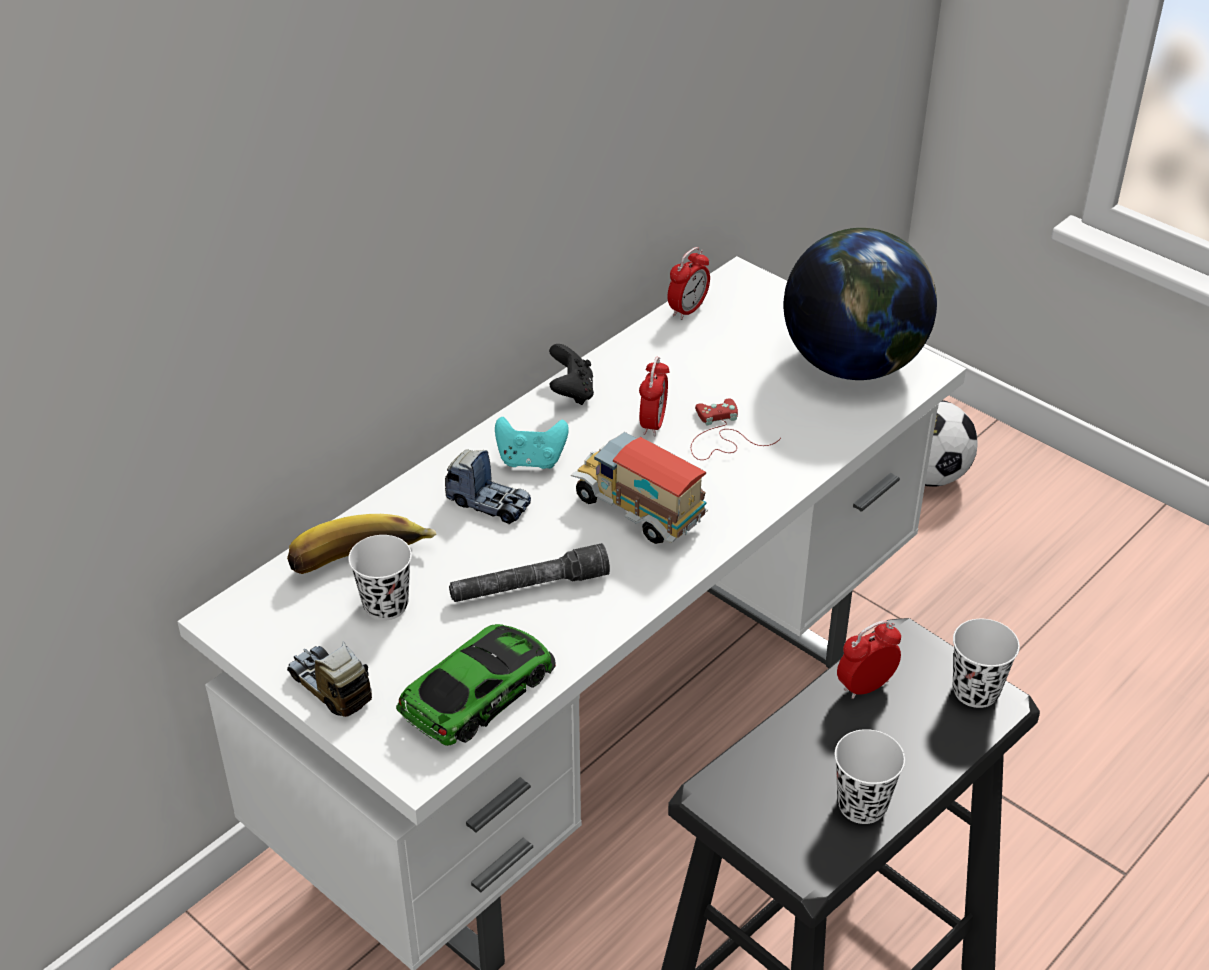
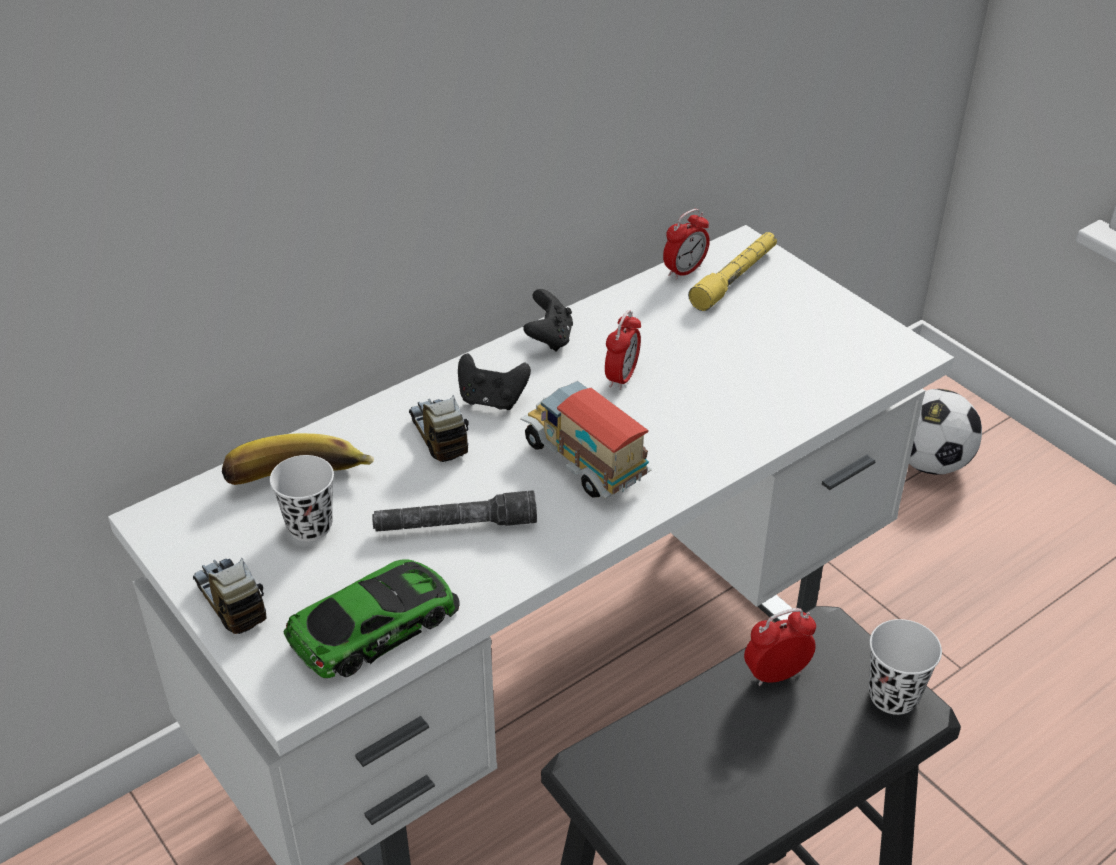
camera: 10 degrees right, 0 degrees up
toy truck [445,449,531,524] -> toy truck turned 150 degrees counterclockwise [409,395,469,462]
turquoise game controller [495,417,569,469] -> black game controller [458,353,531,410]
red game controller [691,399,781,460] -> none
globe [784,228,937,380] -> none
white cup [835,729,905,824] -> none
none -> yellow flashlight [688,232,777,311]

